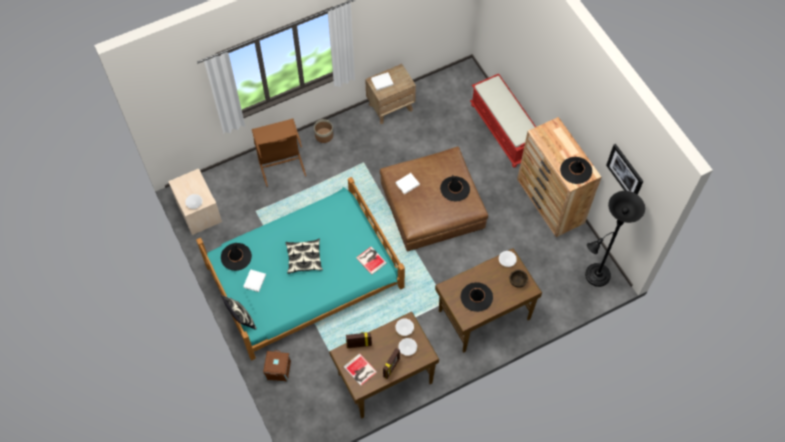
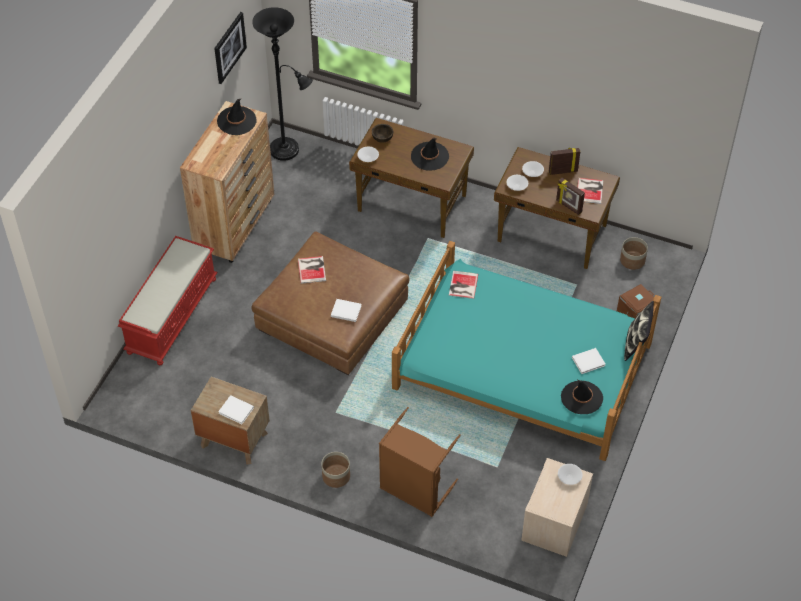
camera: 130 degrees left, 10 degrees down
pillow [285,239,323,274] -> none
black hat [440,174,470,202] -> book [298,256,326,284]
none -> planter [620,237,648,270]

